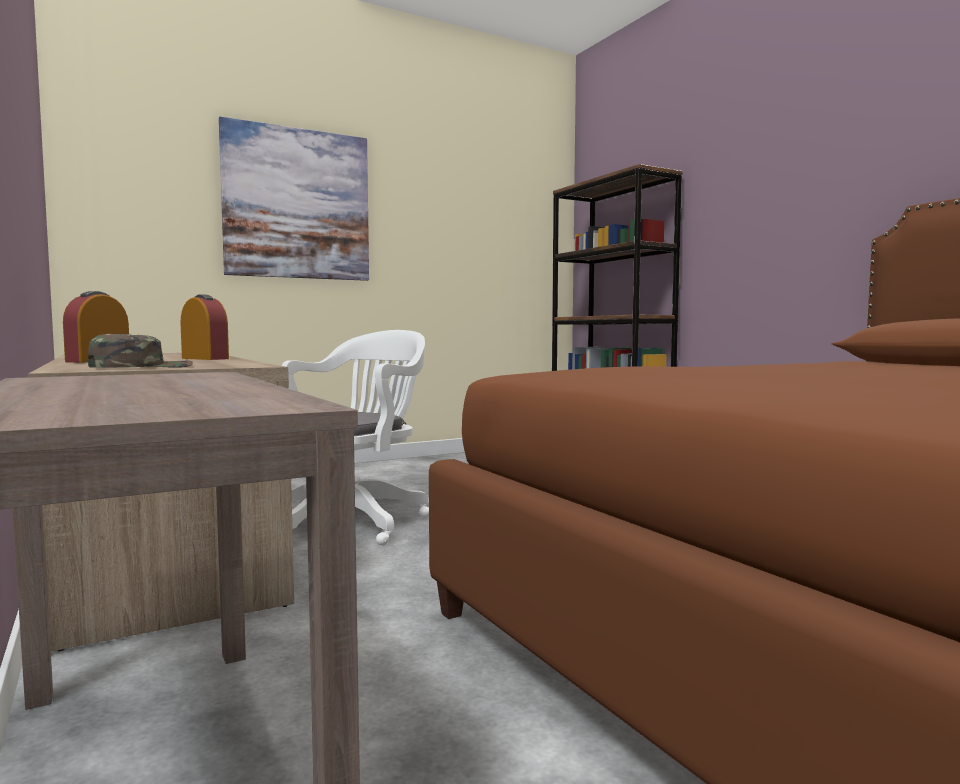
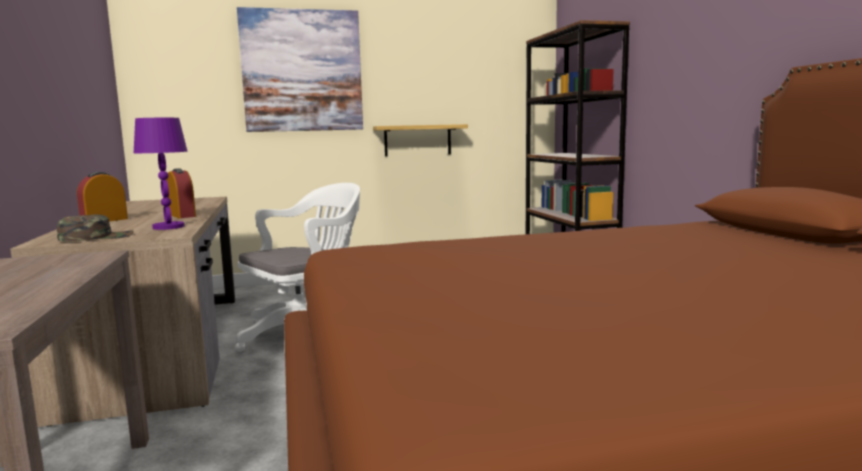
camera: 15 degrees right, 5 degrees up
none -> purple table lamp [134,118,188,230]
none -> shelf [373,124,468,156]

